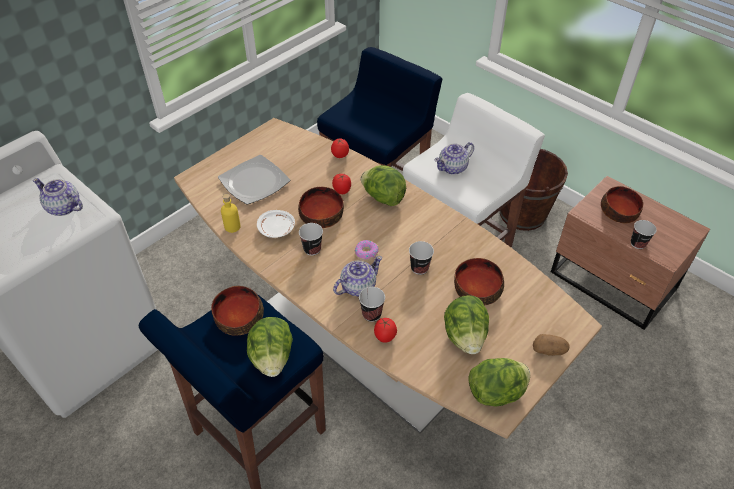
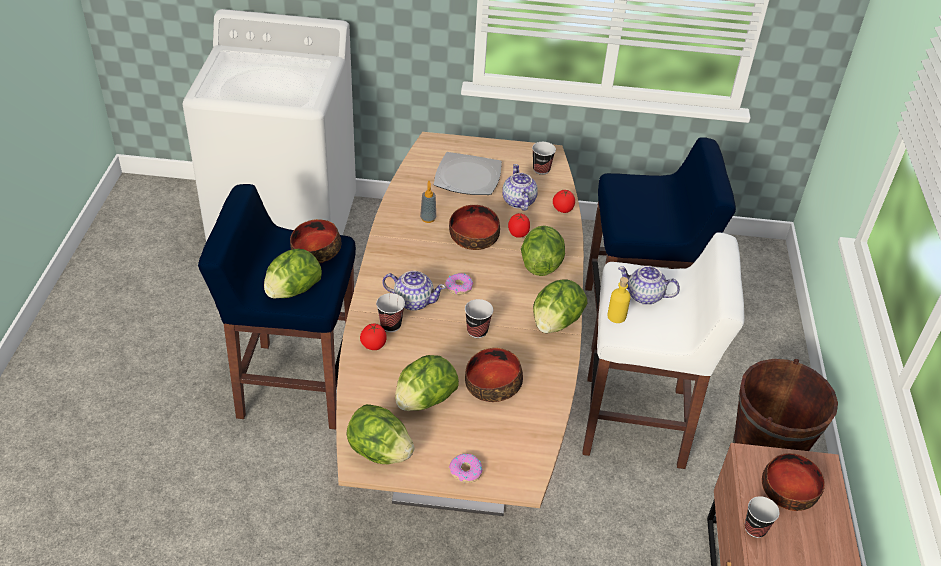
camera: 50 degrees right, 5 degrees down
teapot [33,178,83,216] -> teapot moved to [502,164,538,211]
yellow bottle [221,194,241,233] -> yellow bottle moved to [607,277,631,323]
white plate [257,210,295,238] -> soap dispenser [420,181,436,223]
cup [299,223,323,256] -> cup moved to [532,142,556,175]
potato [533,334,570,356] -> donut [449,454,482,483]
none -> lettuce [533,279,587,333]

